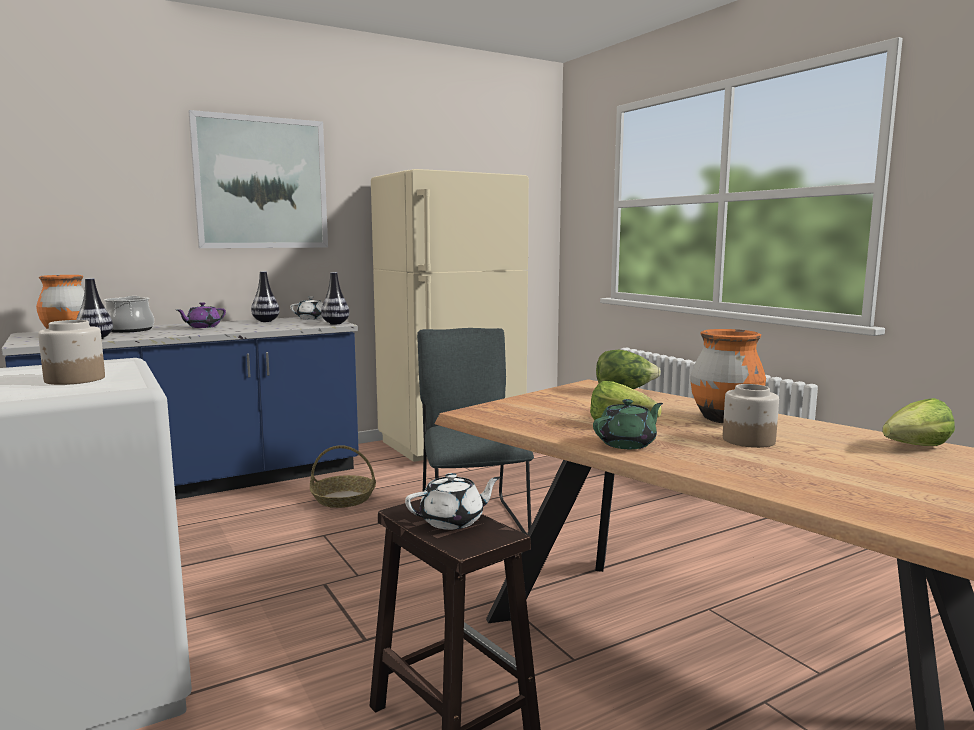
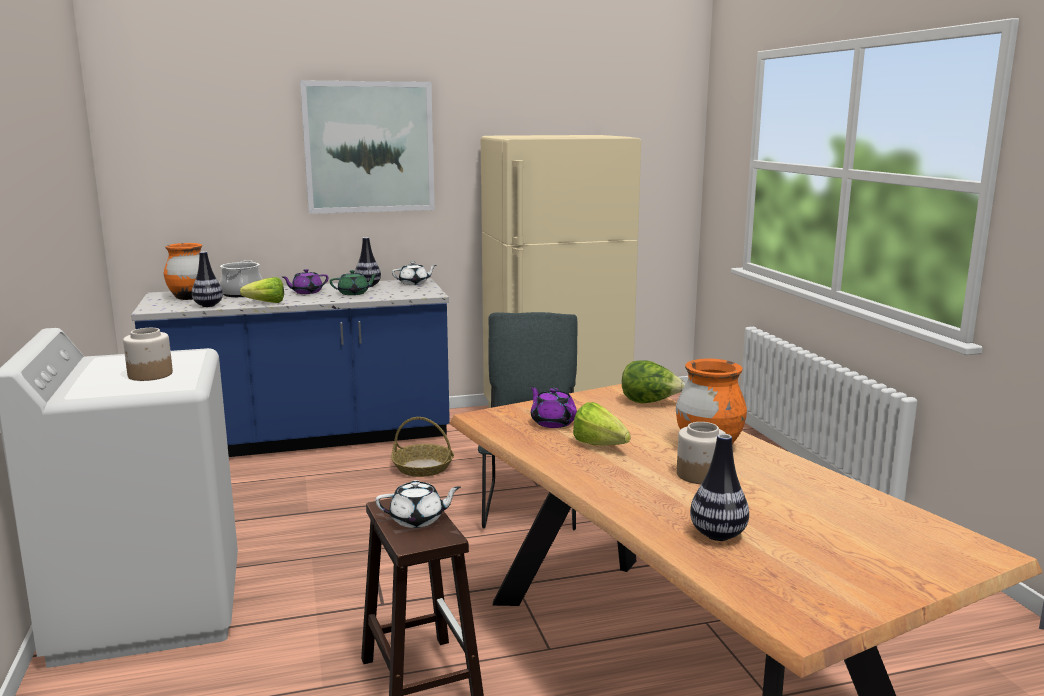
camera: 15 degrees right, 5 degrees up
vase [321,272,349,324] -> vase moved to [690,434,749,541]
green teapot [593,399,663,449] -> green teapot moved to [330,270,378,295]
lettuce [882,398,955,446] -> lettuce moved to [240,277,284,303]
none -> purple teapot [530,386,577,428]

